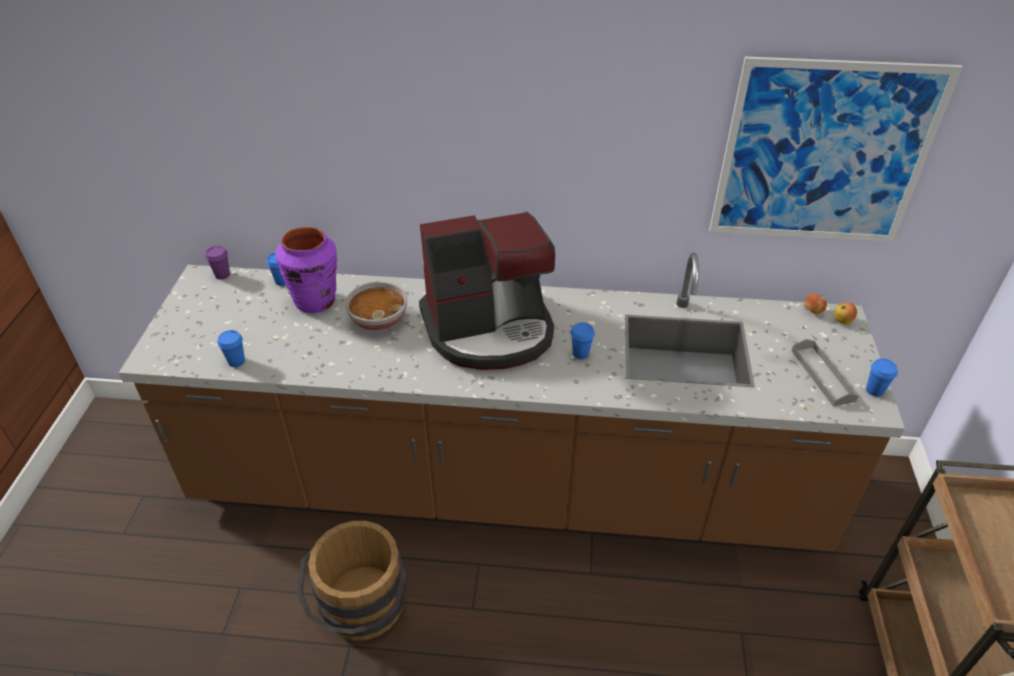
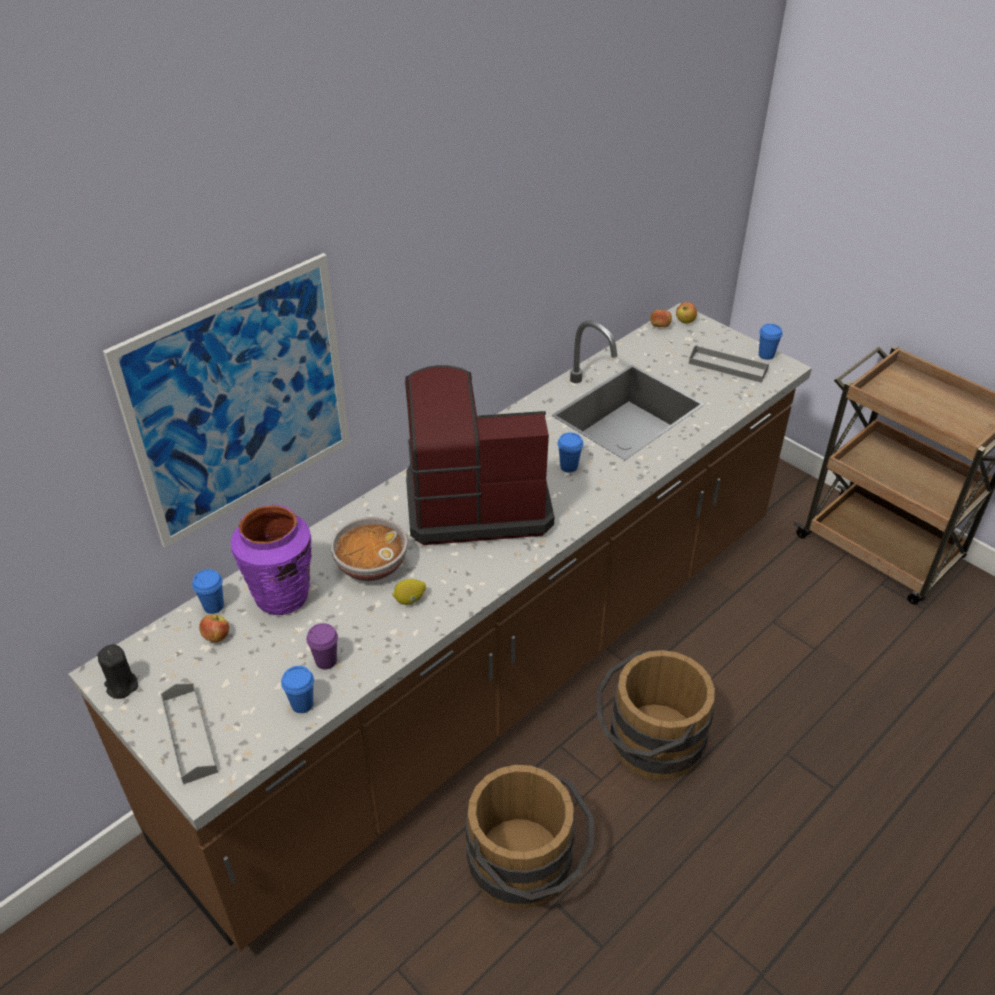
camera: 50 degrees left, 0 degrees up
purple cup [205,246,230,280] -> purple cup moved to [306,623,338,670]
coffee machine [419,212,555,370] -> coffee machine turned 120 degrees counterclockwise [405,365,555,545]
picture [709,57,963,242] -> picture moved to [103,253,350,548]
none -> black candle [97,644,138,699]
none -> grey tray [161,683,218,784]
none -> apple [199,614,229,642]
none -> lemon [392,579,426,605]
none -> brown bucket [597,650,715,781]

